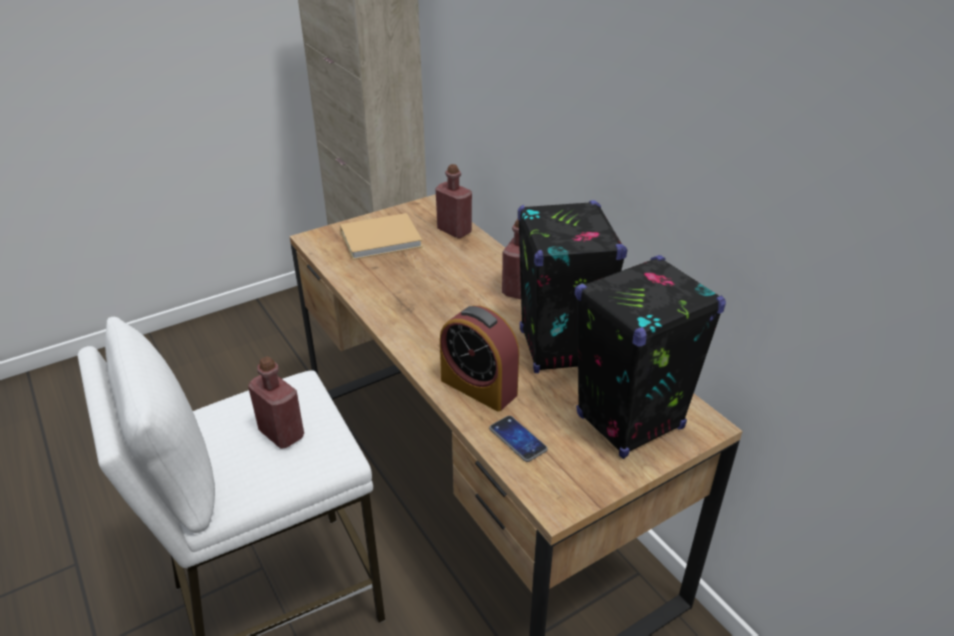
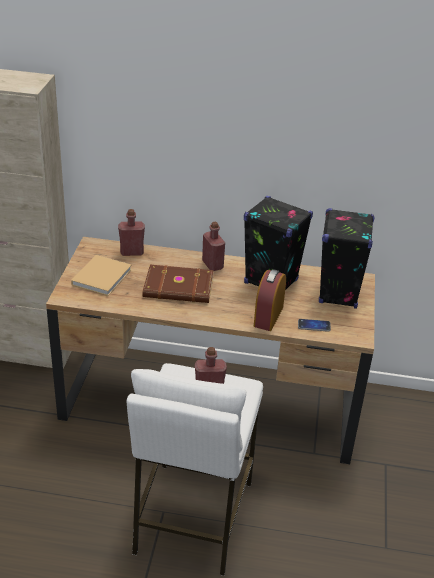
camera: 50 degrees left, 0 degrees up
alarm clock [440,306,519,412] -> alarm clock turned 120 degrees clockwise [254,269,286,331]
none -> brown book [143,265,214,303]

